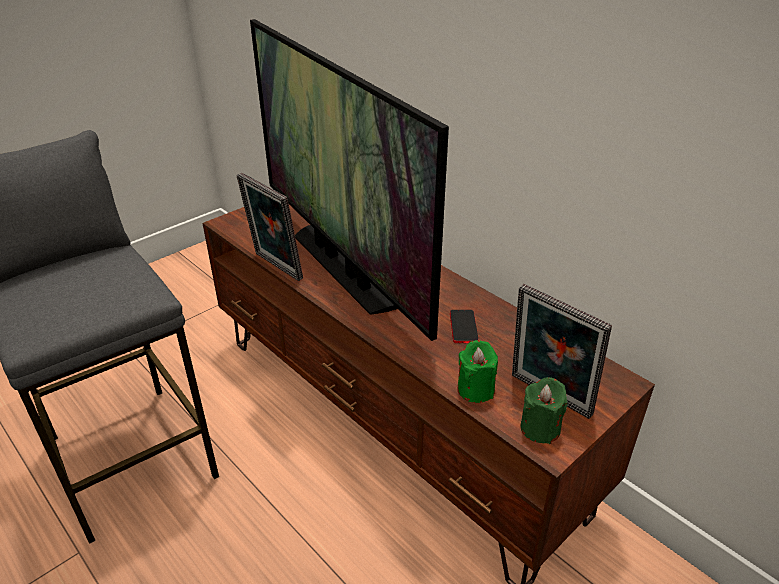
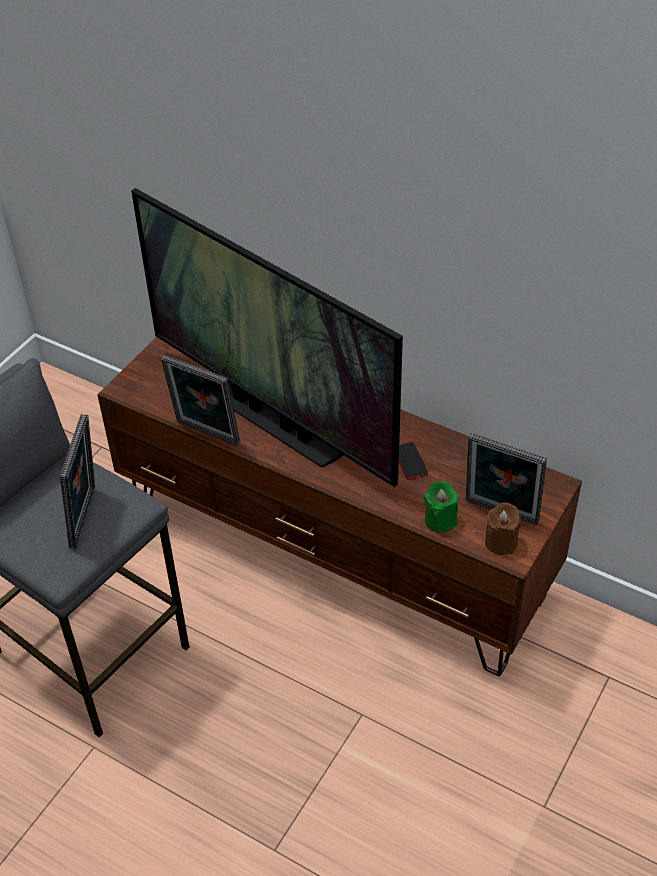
camera: 15 degrees left, 10 degrees up
green candle [520,377,568,444] -> brown candle [485,502,521,555]
none -> picture frame [60,414,95,549]

